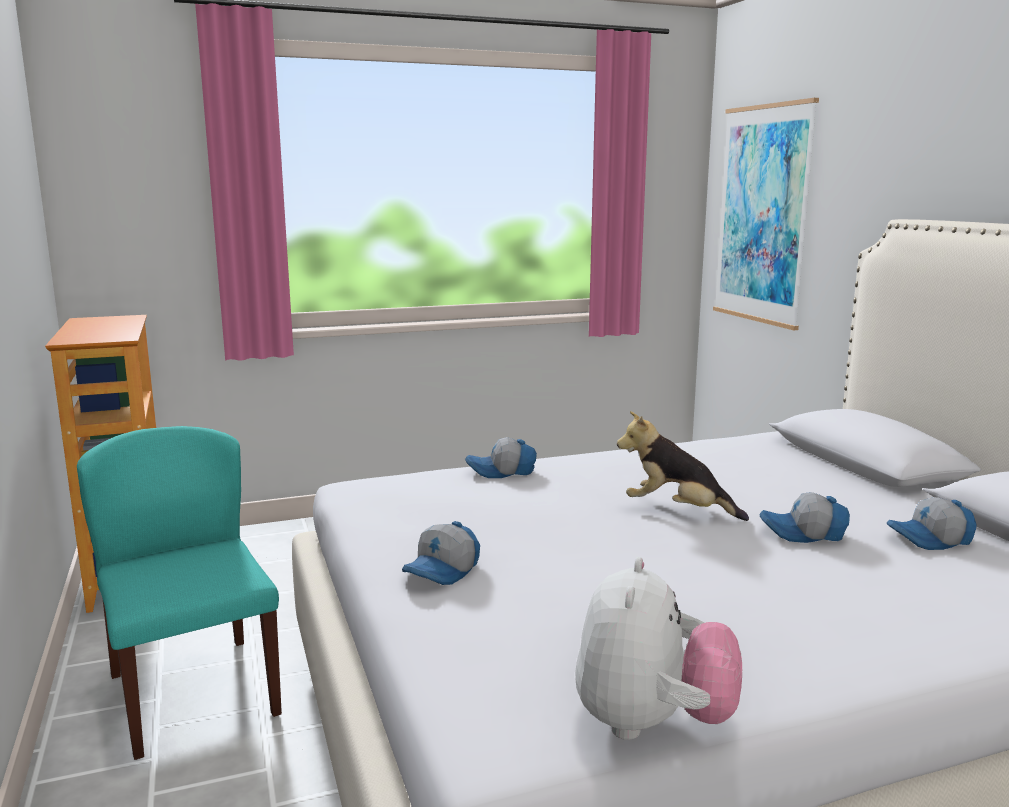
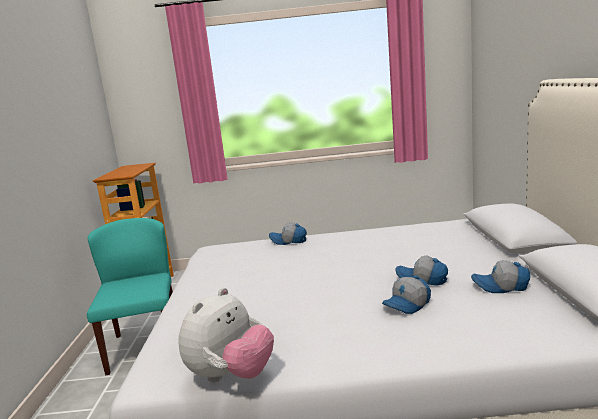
camera: 20 degrees right, 0 degrees up
cap [402,521,480,585] -> cap moved to [382,275,431,314]
plush toy [617,411,749,521] -> none
picture [713,98,819,330] -> none

